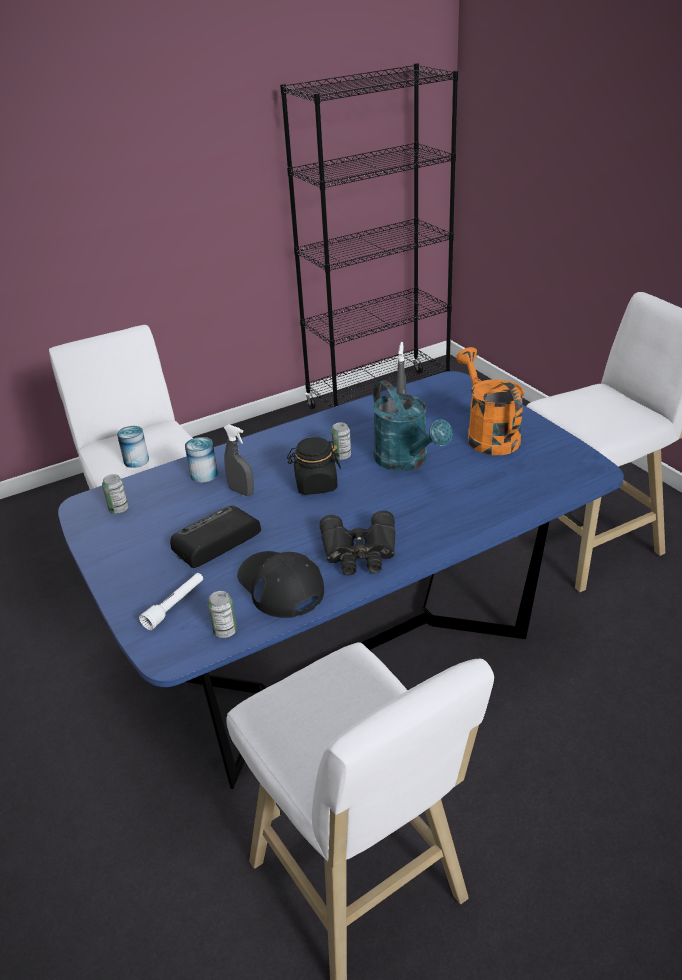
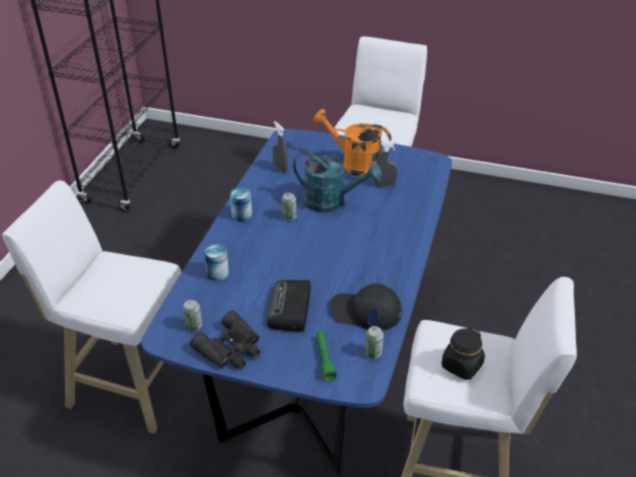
camera: 45 degrees left, 5 degrees up
can [117,426,149,468] -> can moved to [230,188,252,221]
white flashlight [139,573,203,630] -> green flashlight [316,330,337,381]
grey spray bottle [223,424,254,496] -> grey spray bottle moved to [375,140,398,187]
black jar [287,437,341,495] -> black jar moved to [442,327,485,380]
black binoculars [320,511,396,576] -> black binoculars moved to [190,310,260,370]

